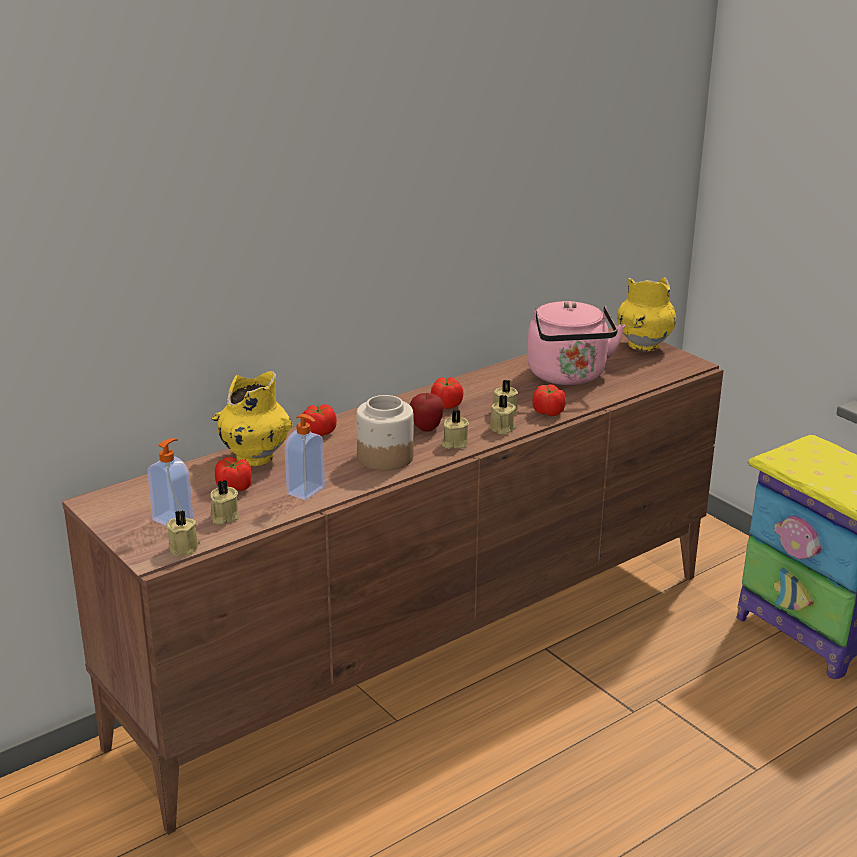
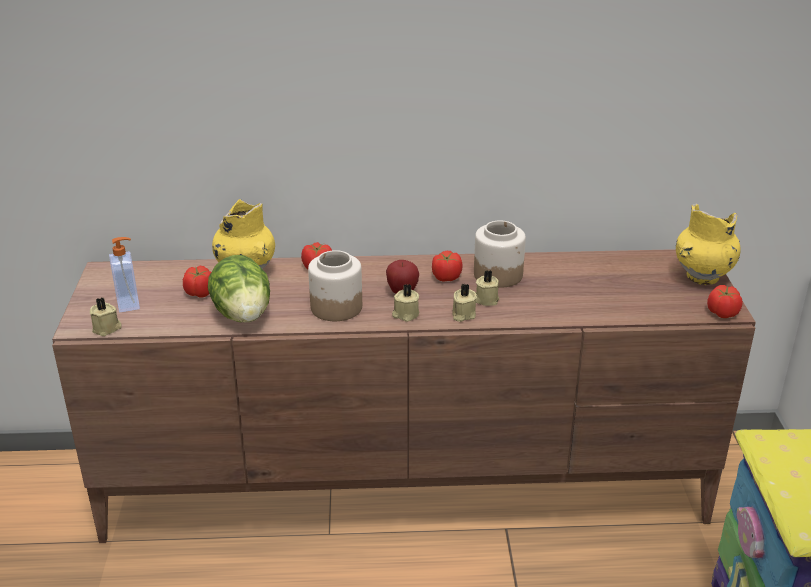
camera: 35 degrees right, 5 degrees up
beige candle [210,480,239,525] -> none
soap dispenser [285,414,325,500] -> lettuce [208,255,270,322]
pink kettle [527,301,625,385] -> none
tomato [532,384,566,416] -> tomato moved to [707,285,743,318]
none -> jar [474,220,526,288]

